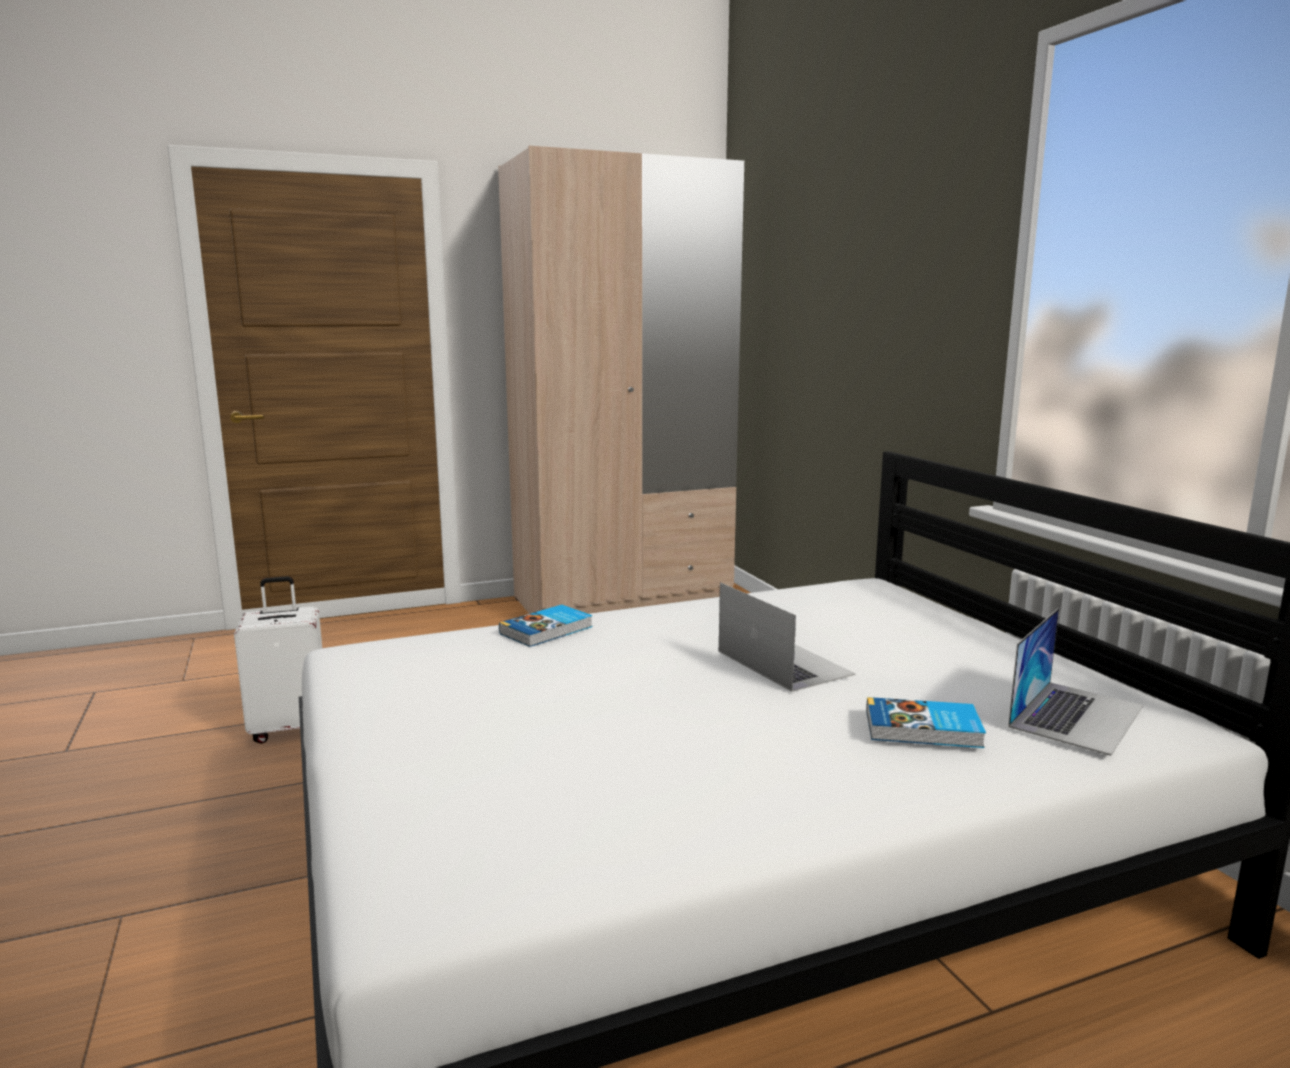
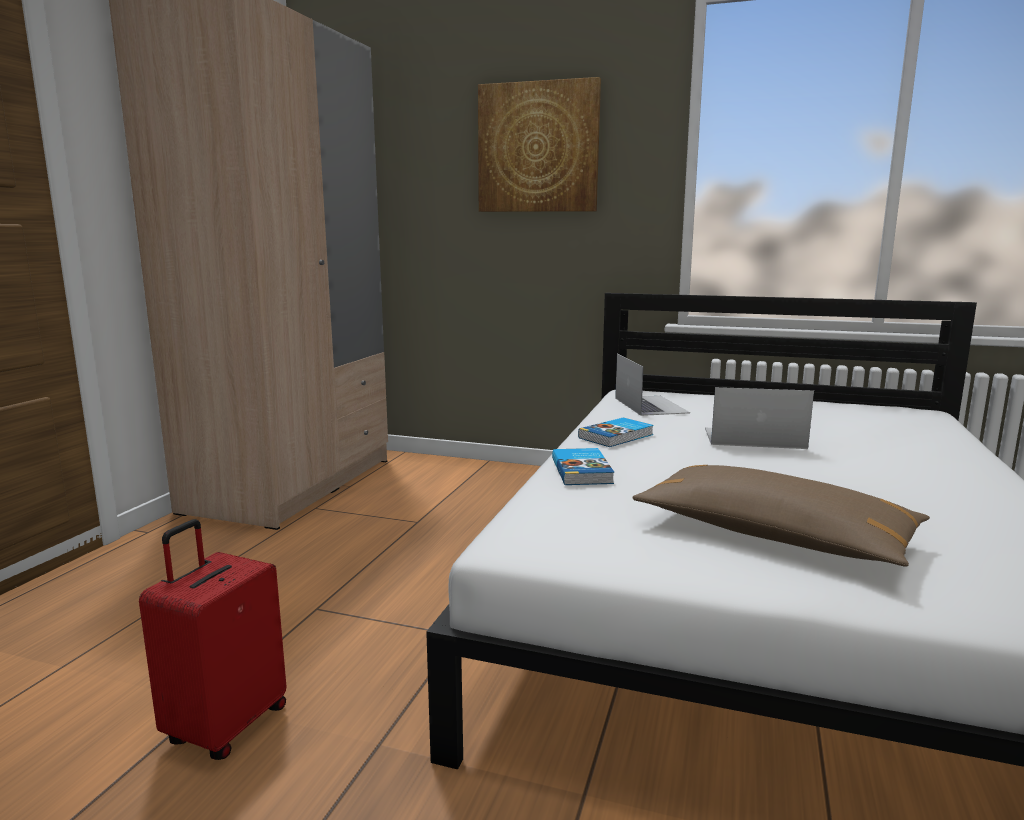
camera: 50 degrees left, 0 degrees up
white suitcase [234,576,322,744] -> red suitcase [139,519,286,760]
book [866,697,986,748] -> book moved to [578,418,654,447]
laptop [1008,608,1143,756] -> laptop moved to [615,354,690,416]
none -> picture [478,77,601,212]
none -> brown pillow [633,465,930,566]

